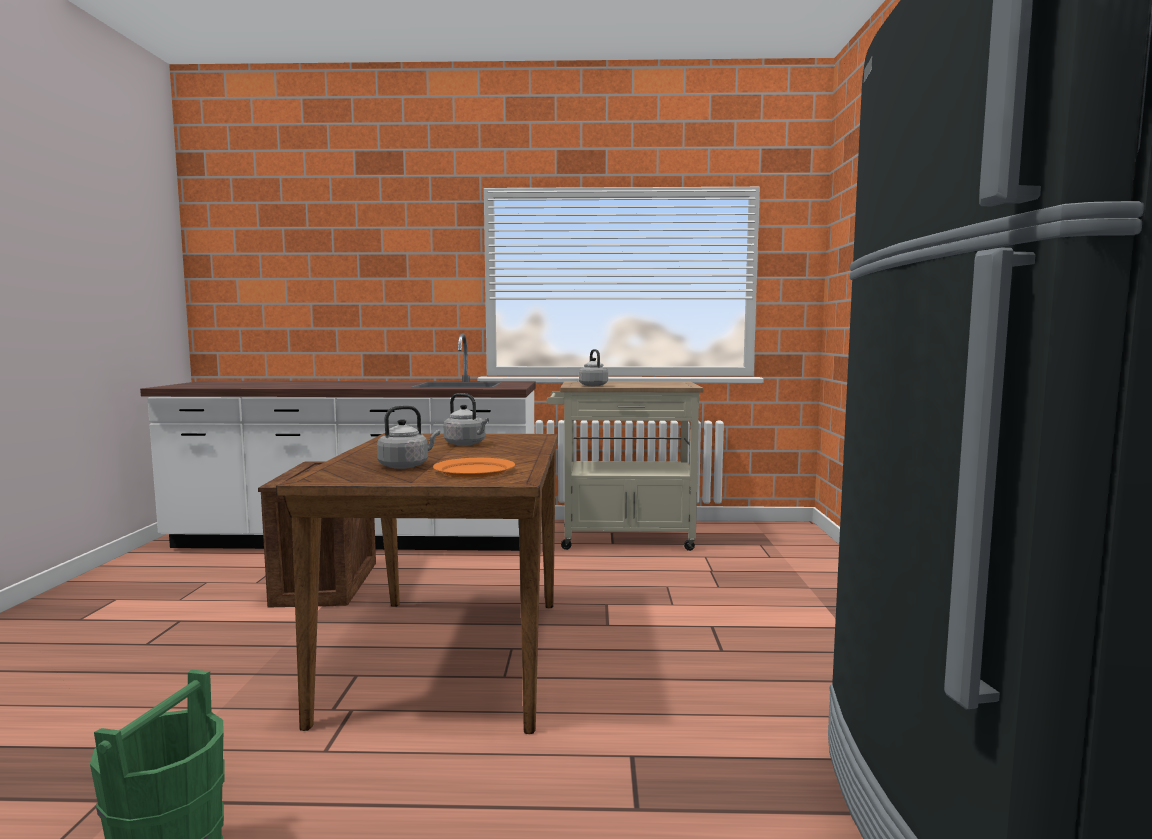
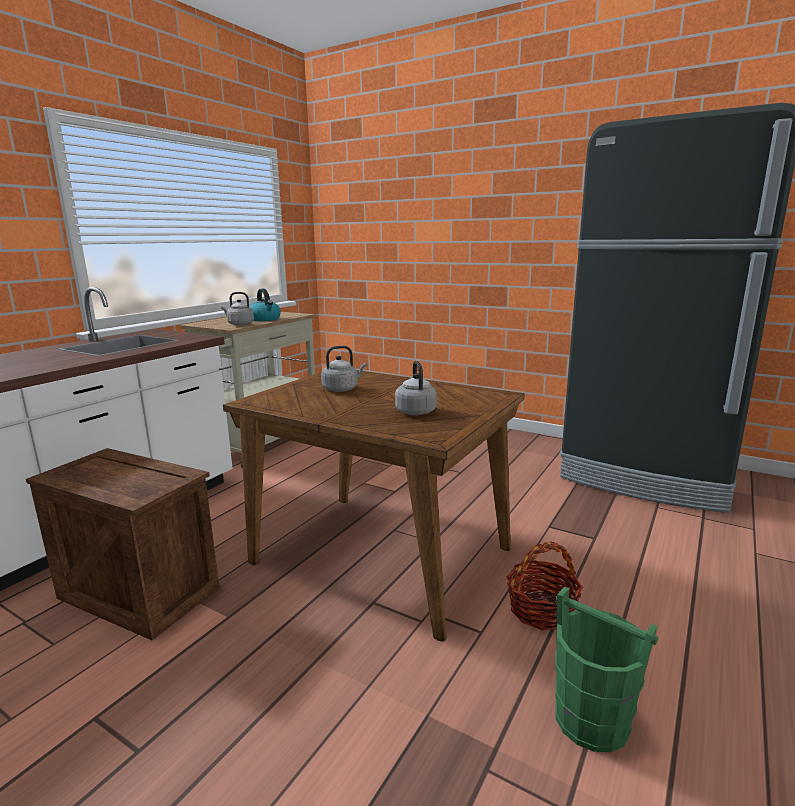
camera: 60 degrees left, 10 degrees up
orange plate [433,458,515,478] -> none
none -> kettle [249,289,281,321]
none -> basket [506,542,583,630]

